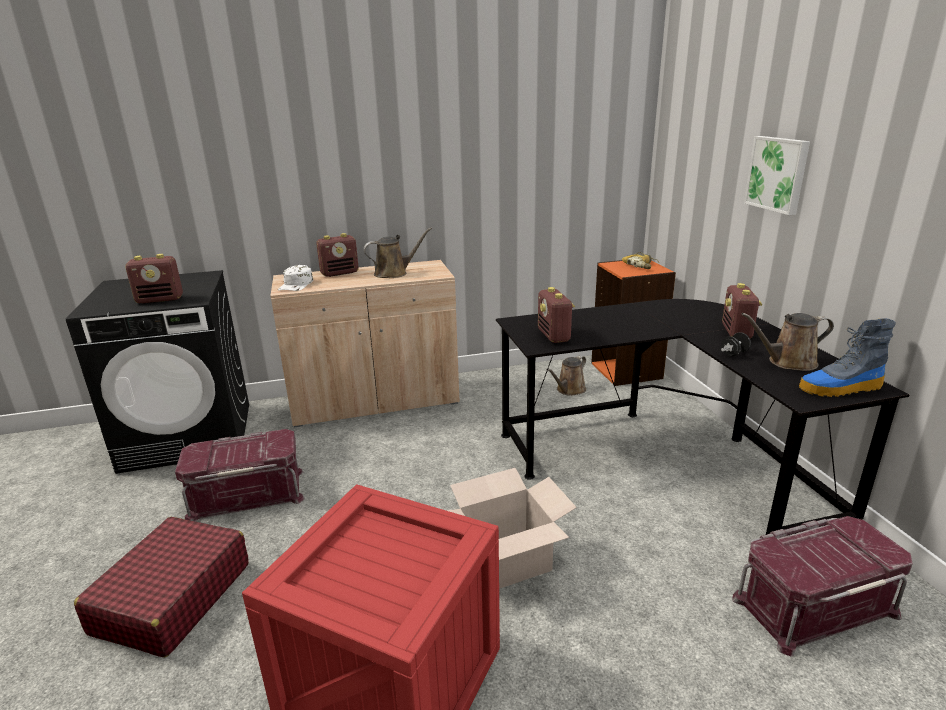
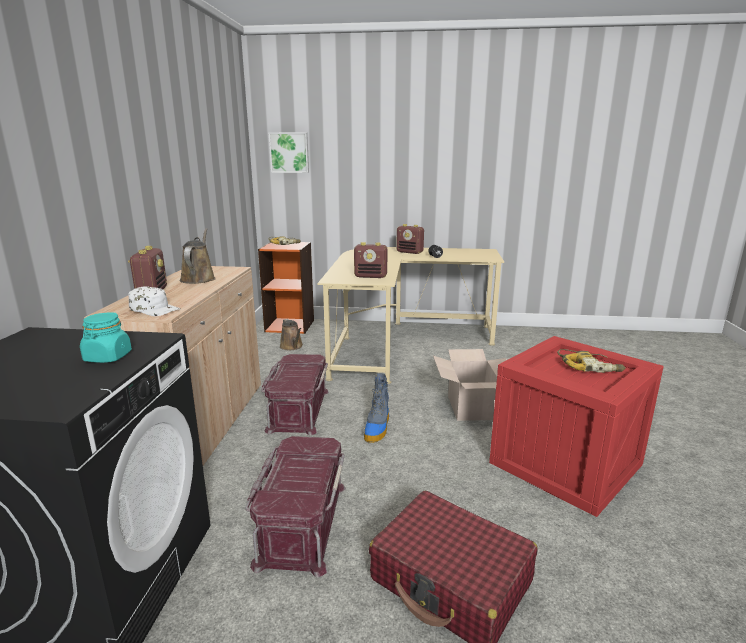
camera: 70 degrees left, 5 degrees down
radio [125,254,183,304] -> turquoise jar [80,312,132,363]
black desk [496,299,910,535] -> beige desk [317,247,504,384]
red storage box [732,516,913,656] -> red storage box moved to [261,354,329,436]
brown watering can [742,313,834,371] -> none
picture [744,136,810,215] -> picture moved to [268,132,309,173]
boot [799,318,896,397] -> boot moved to [364,373,389,443]
none -> power drill [557,349,626,373]

